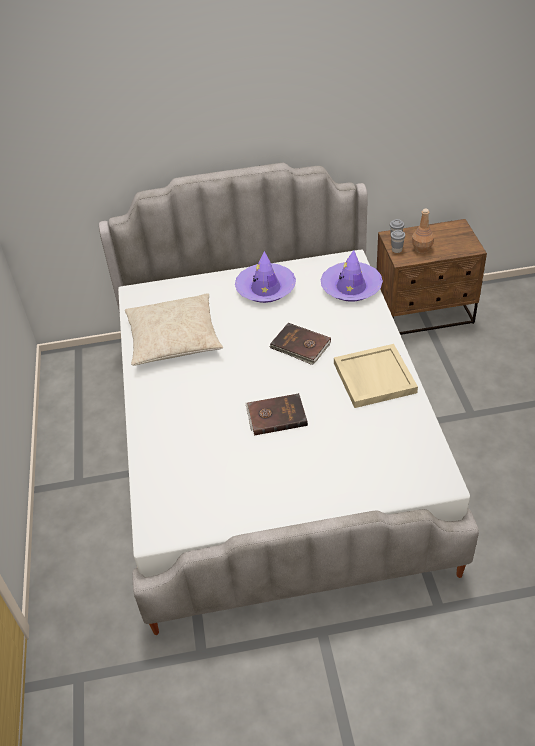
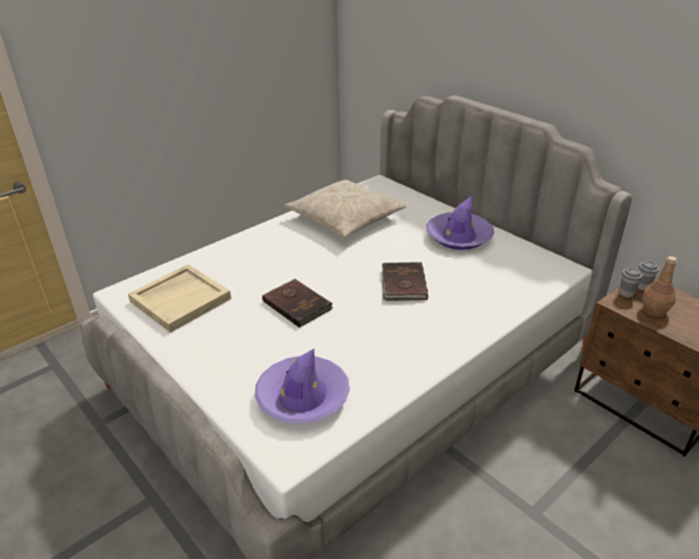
camera: 55 degrees right, 10 degrees down
purple hat [321,250,383,302] -> purple hat moved to [255,349,350,424]
beige tray [334,344,418,408] -> beige tray moved to [128,264,231,333]

